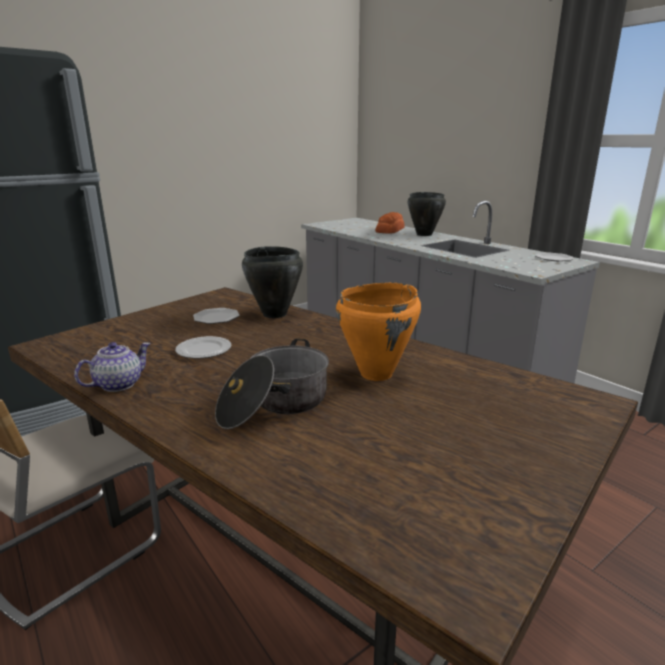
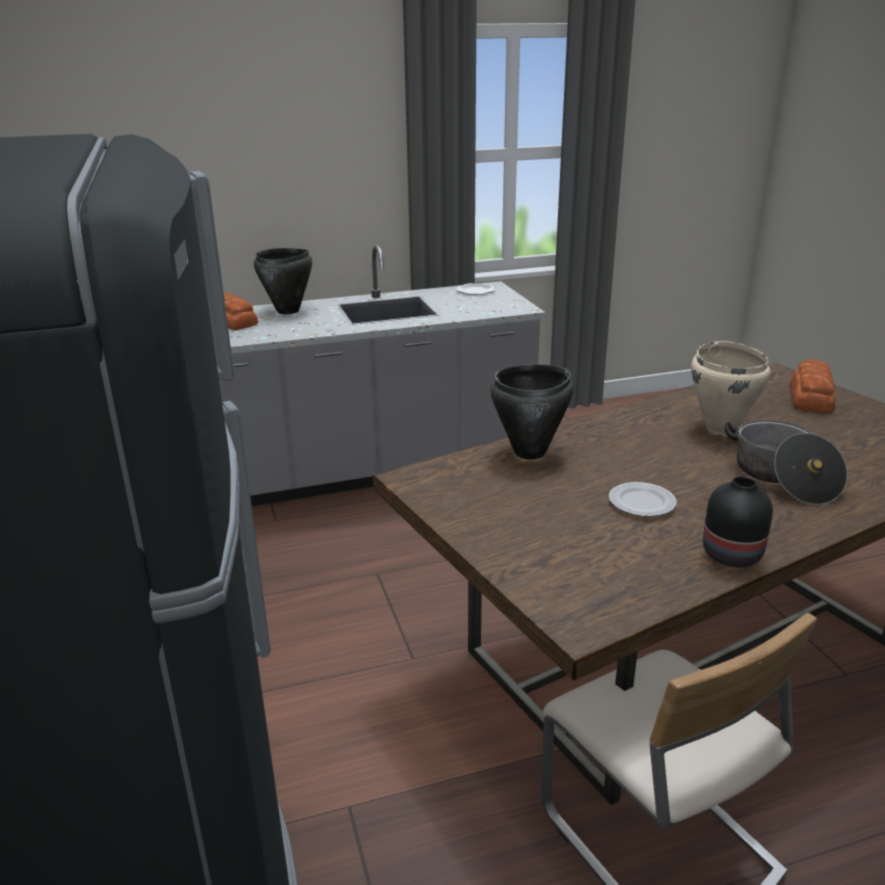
camera: 70 degrees left, 5 degrees up
teapot [74,342,151,392] -> black vase [703,476,773,567]
plate [193,308,239,324] -> none
orange cooking pot [336,283,421,381] -> beige cooking pot [691,341,771,435]
none -> bread [790,360,835,413]

